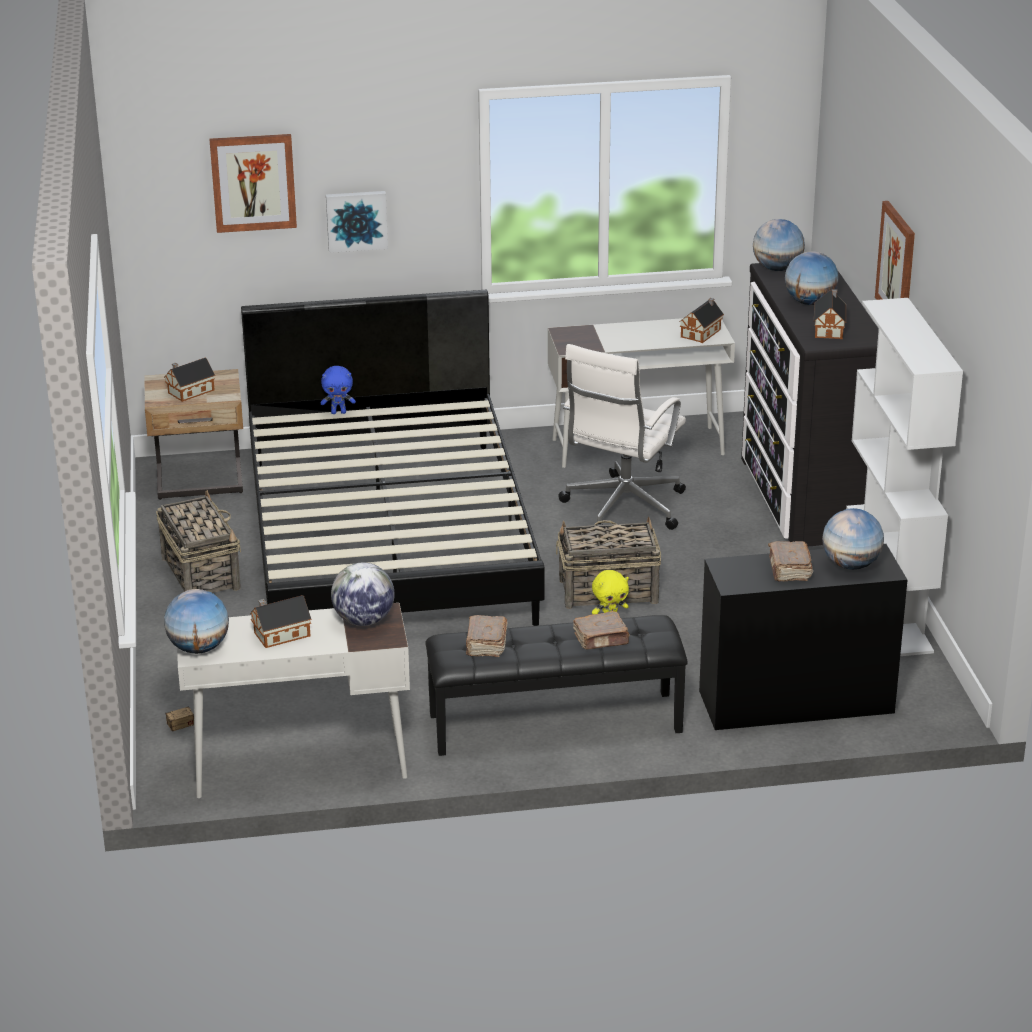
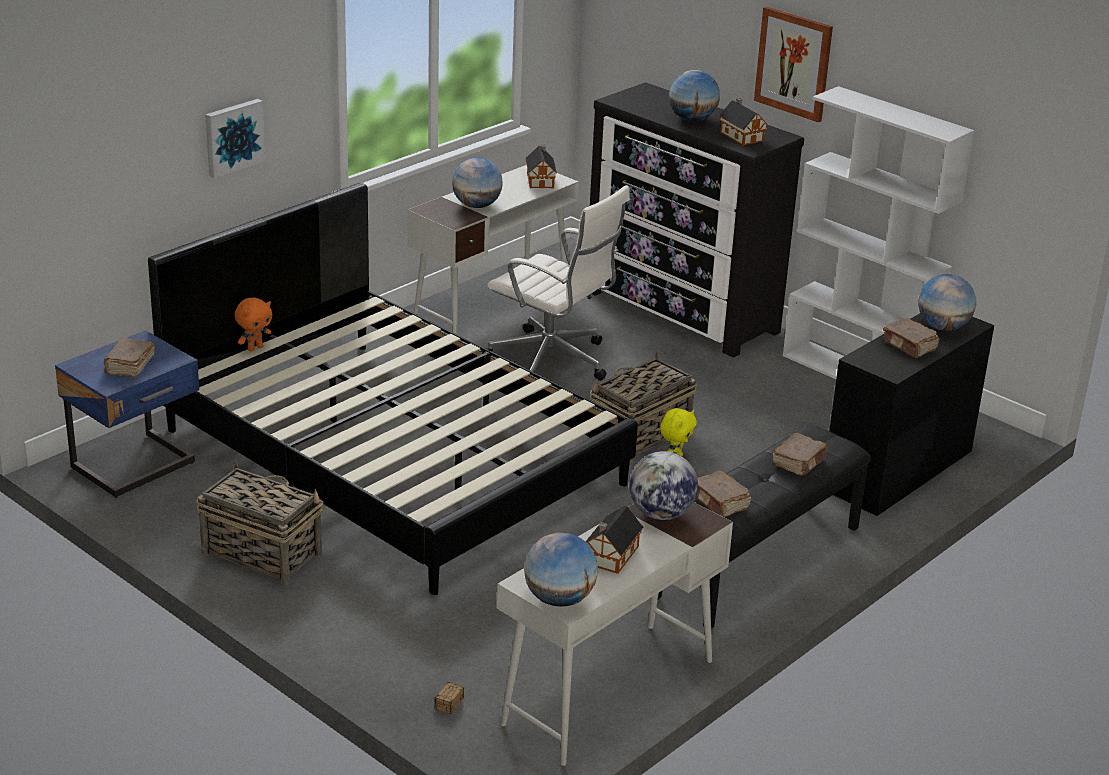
camera: 40 degrees left, 0 degrees up
beige nightstand [144,369,243,500] -> blue nightstand [55,330,199,498]
toy house [164,358,215,402] -> brown book [104,338,155,378]
picture [209,134,297,233] -> none
blue plush toy [321,366,356,414] -> orange plush toy [234,297,272,352]
white office chair [558,344,686,530] -> white office chair turned 45 degrees counterclockwise [486,185,630,381]
globe [753,219,805,271] -> globe moved to [452,157,503,208]

